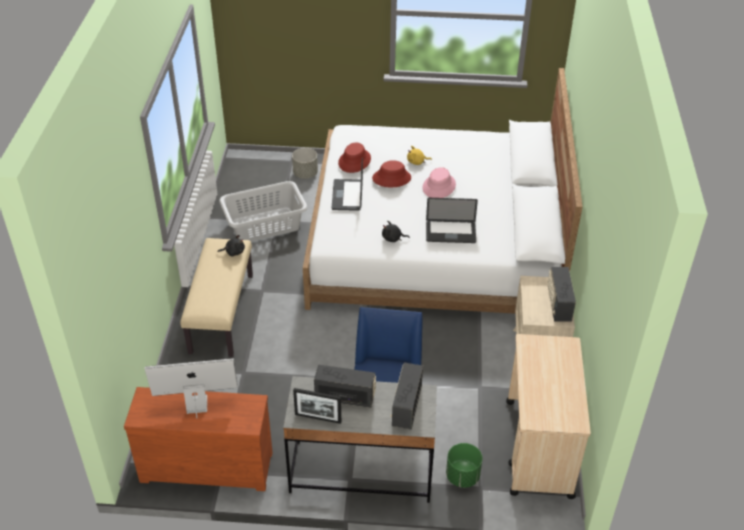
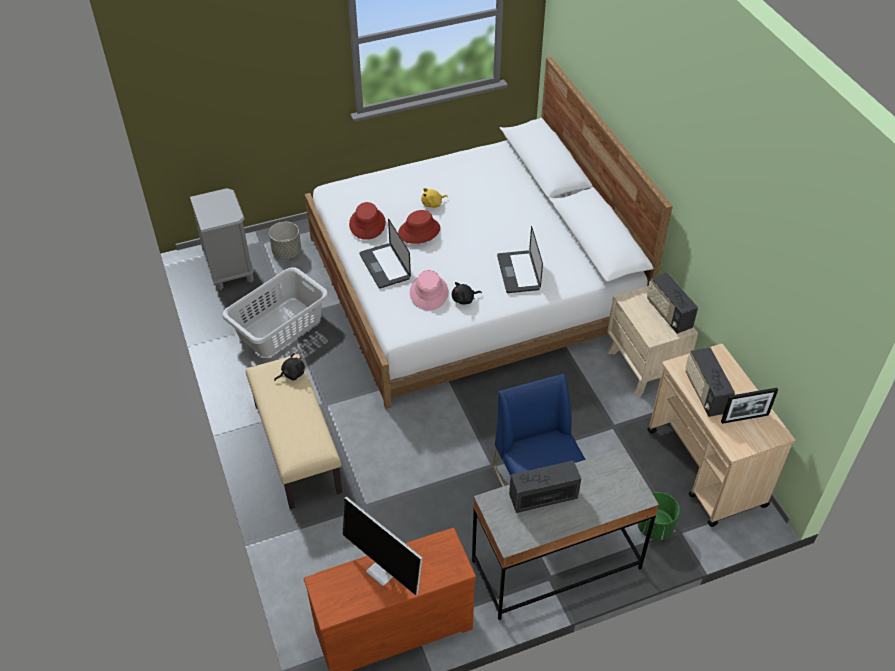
camera: 25 degrees left, 5 degrees up
monitor [145,358,238,419] -> monitor turned 105 degrees counterclockwise [343,496,423,595]
picture frame [293,388,341,424] -> picture frame moved to [721,388,778,424]
radio [390,362,423,430] -> radio moved to [685,347,735,417]
pink hat [423,167,456,198] -> pink hat moved to [410,270,448,311]
laptop [426,198,478,243] -> laptop turned 105 degrees clockwise [497,226,543,293]
none -> grey nightstand [190,188,254,290]

